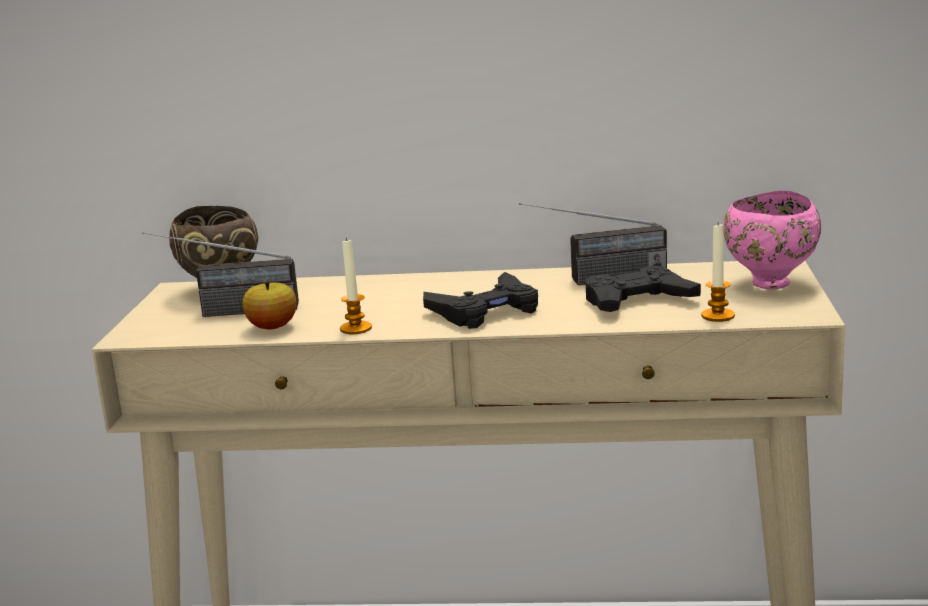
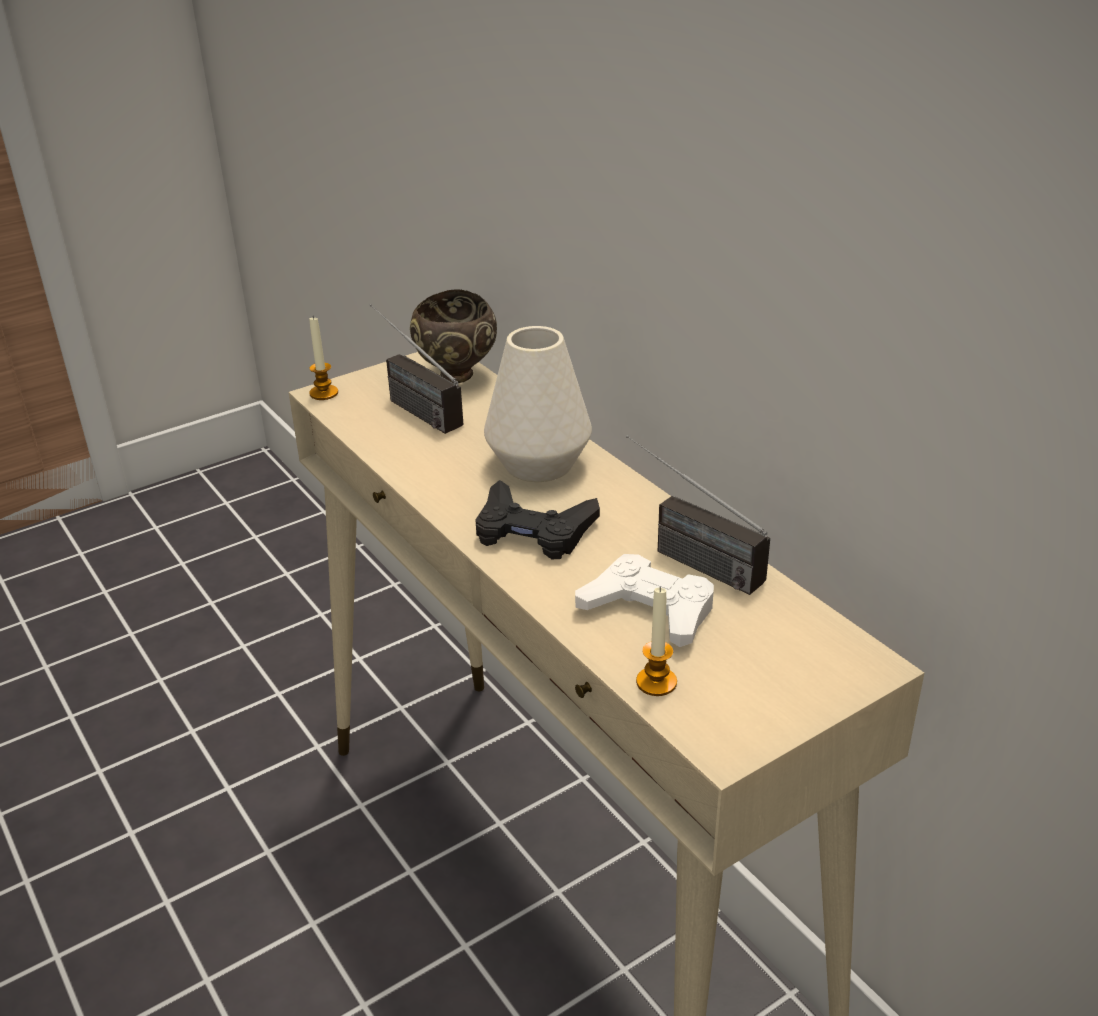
camera: 50 degrees right, 15 degrees up
apple [242,281,297,329] -> none
candle [340,237,372,334] -> candle moved to [309,317,338,400]
black game controller [586,266,701,312] -> white game controller [575,554,714,647]
pink bowl [723,191,821,289] -> none
none -> white vase [484,326,592,482]

